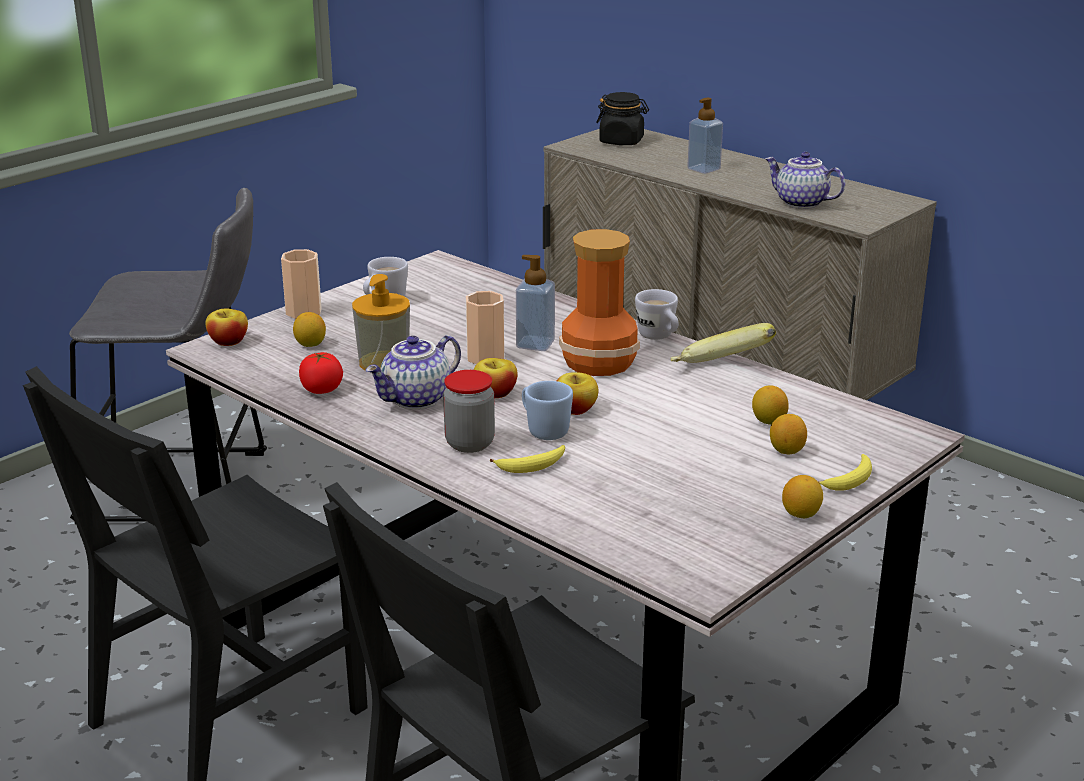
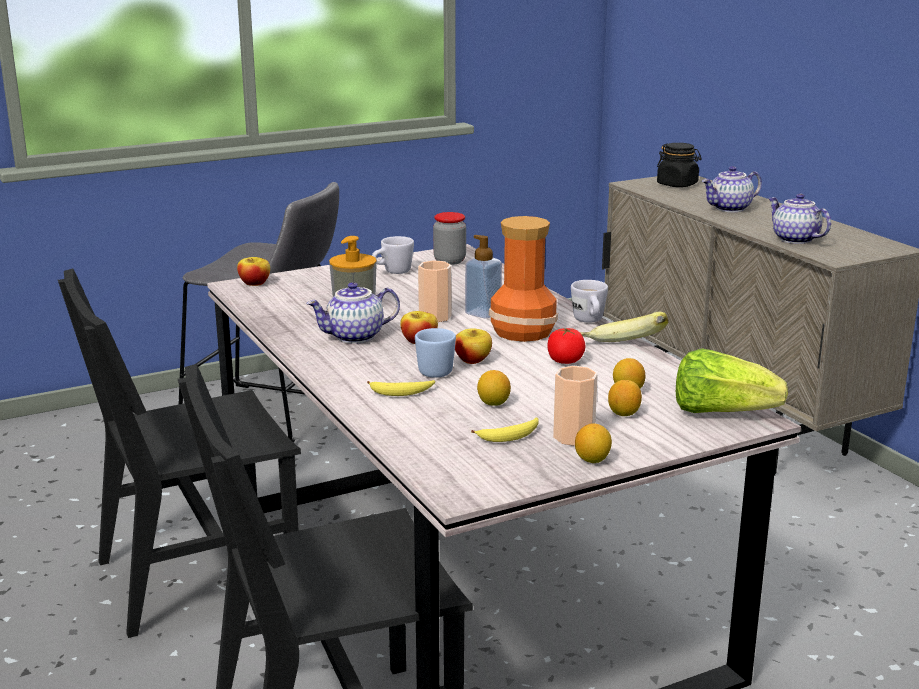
camera: 20 degrees right, 5 degrees down
cup [281,249,322,319] -> cup moved to [553,365,598,446]
lemon [293,312,326,347] -> lemon moved to [477,370,511,406]
tomato [299,352,343,394] -> tomato moved to [547,328,586,364]
jar [443,370,495,453] -> jar moved to [433,212,466,265]
soap dispenser [687,98,723,174] -> teapot [702,166,762,212]
banana [818,454,872,491] -> banana moved to [471,417,539,442]
none -> lettuce [676,349,788,413]

